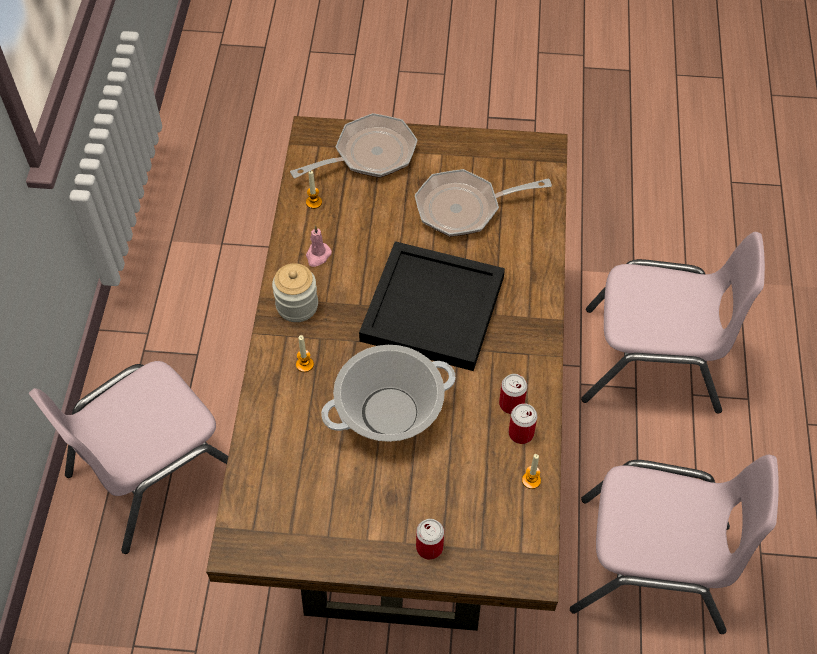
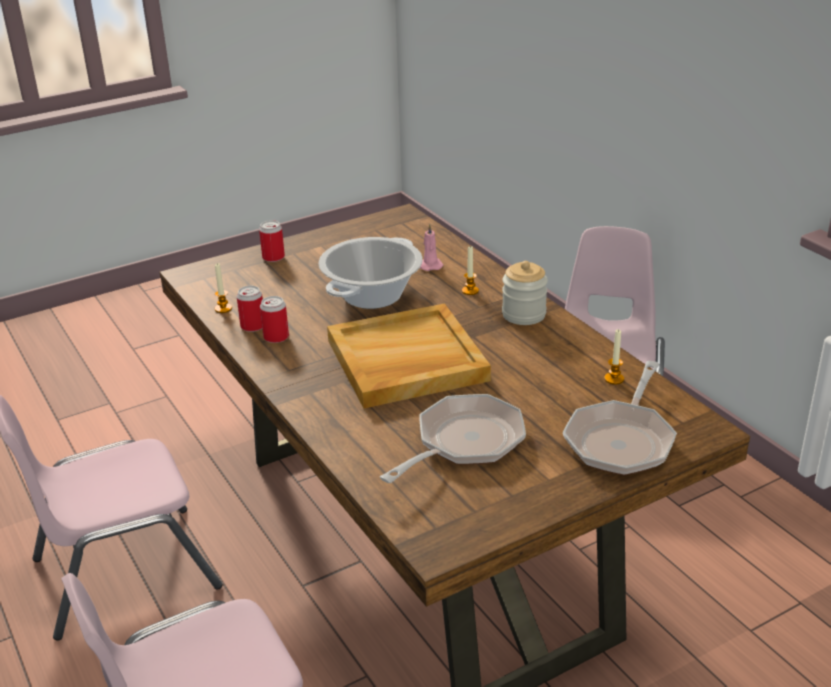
camera: 145 degrees right, 25 degrees down
pink candle [306,226,332,267] -> pink candle moved to [420,224,443,271]
black tray [359,241,505,371] -> beige tray [327,303,491,408]

